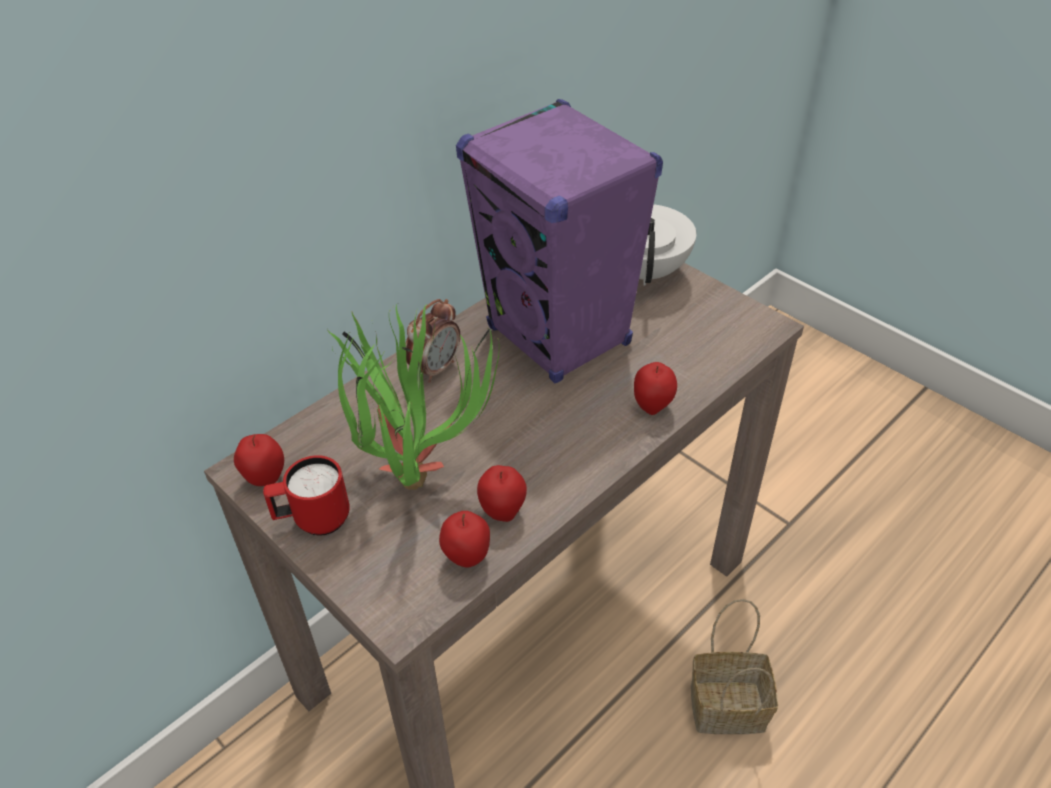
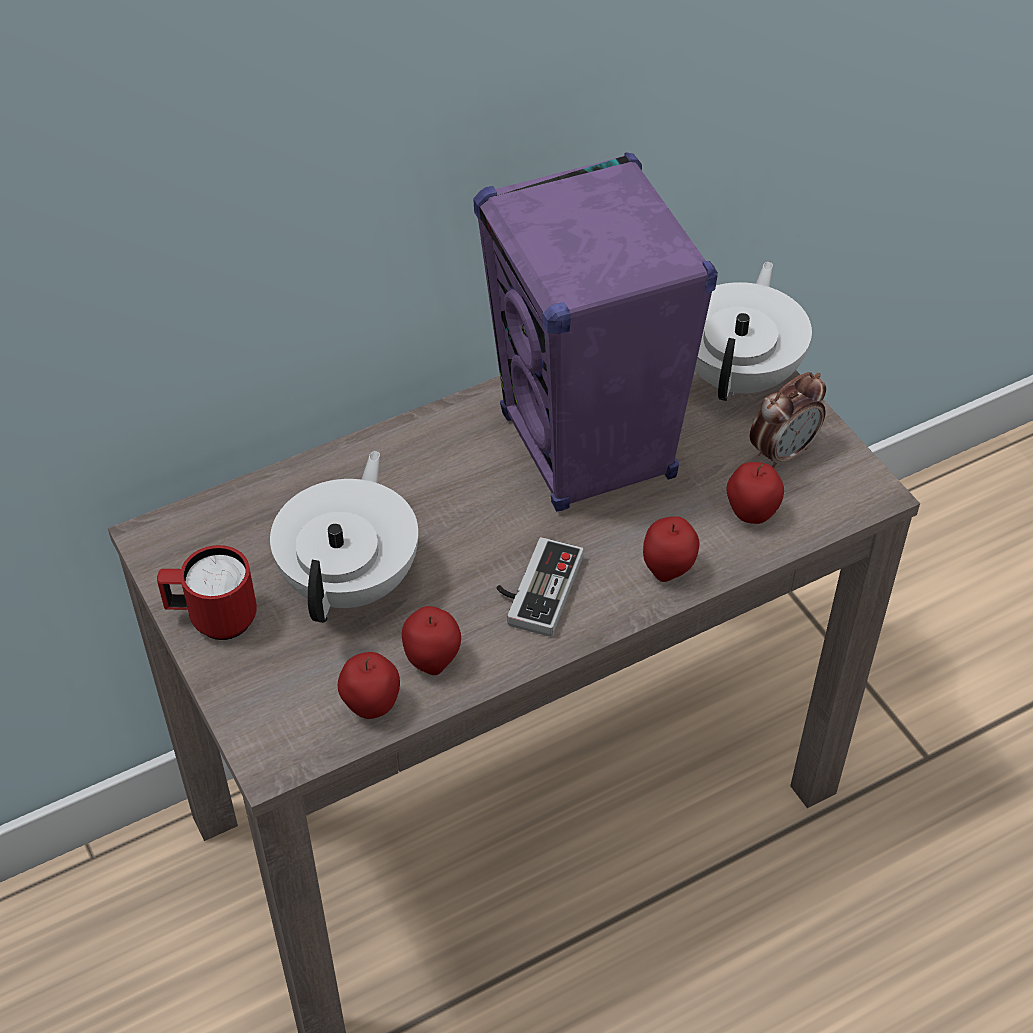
camera: 15 degrees right, 5 degrees up
apple [234,434,284,486] -> apple moved to [726,462,784,524]
potted plant [327,303,500,490] -> white teapot [270,451,418,623]
alarm clock [406,299,460,383] -> alarm clock moved to [750,372,826,468]
basket [691,599,778,734] -> none
none -> game controller [497,537,583,637]

